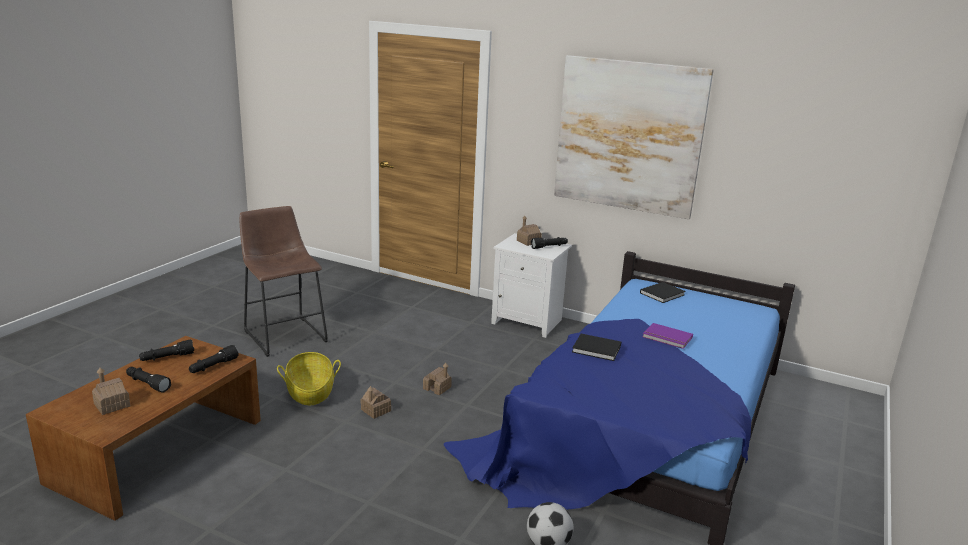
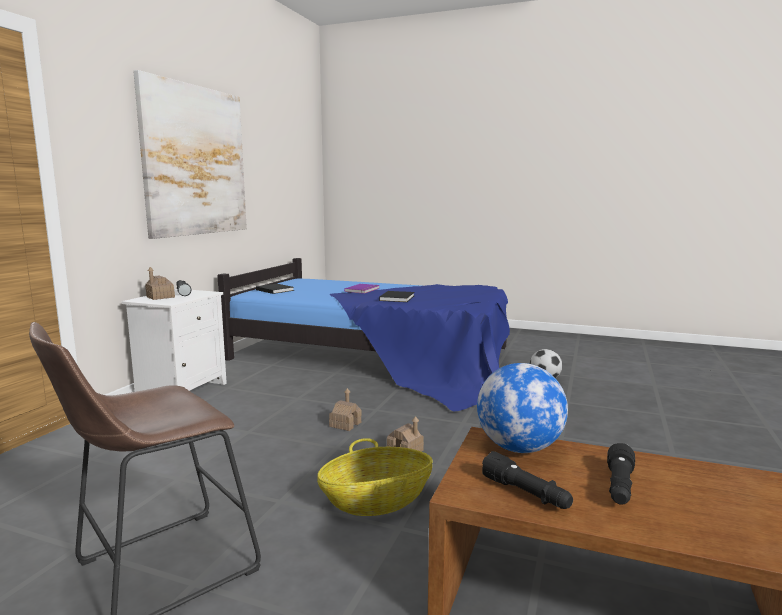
camera: 95 degrees left, 10 degrees down
toy house [92,368,130,415] -> none
black flashlight [189,345,239,373] -> globe [477,363,568,453]

